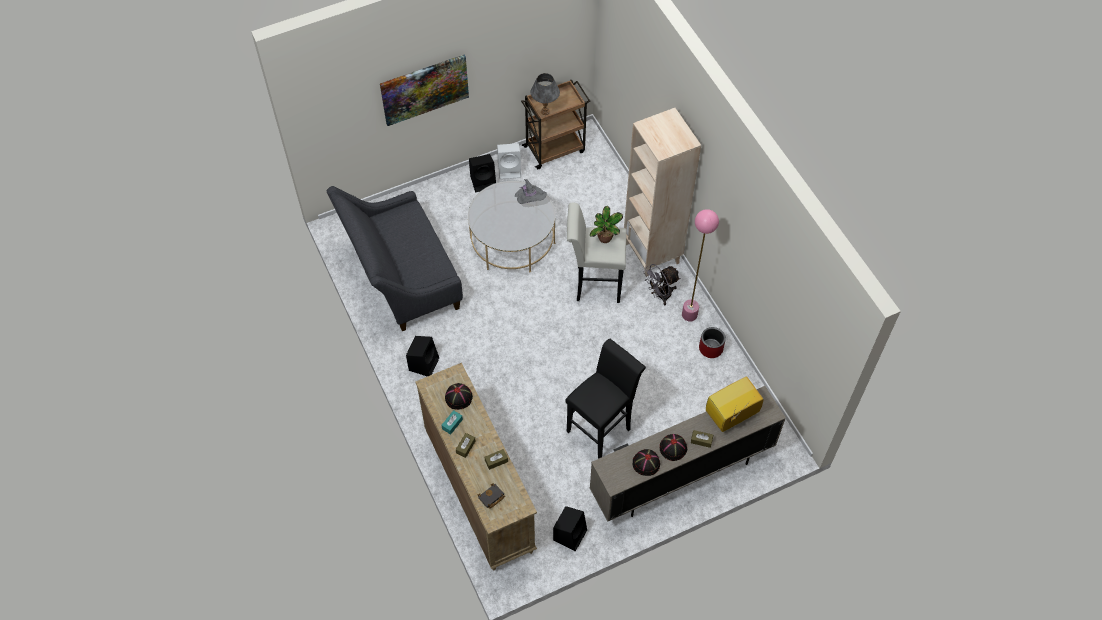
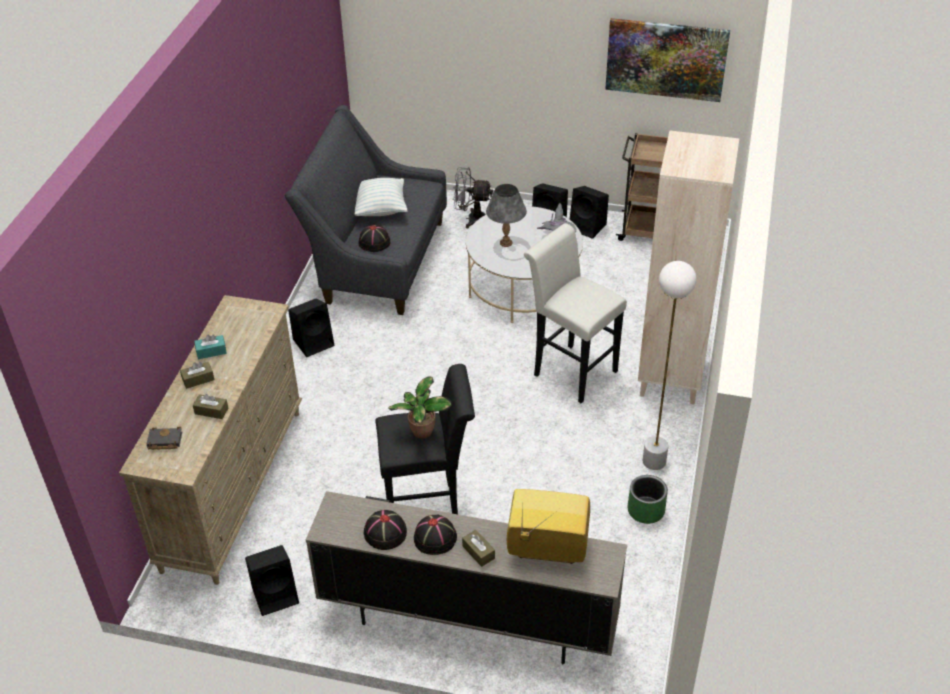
camera: 40 degrees right, 15 degrees down
picture [380,55,469,126] -> picture moved to [605,18,730,102]
black hat [445,383,473,410] -> black hat moved to [359,225,391,252]
white speaker [497,143,521,179] -> black speaker [570,186,609,239]
grey table lamp [530,73,560,115] -> grey table lamp moved to [486,184,527,247]
potted plant [590,206,623,243] -> potted plant moved to [388,377,451,439]
grey fan [643,264,680,305] -> grey fan moved to [453,167,493,228]
pink floor lamp [682,209,719,322] -> white floor lamp [643,261,696,470]
red planter [699,327,726,358] -> green planter [628,475,668,524]
none -> pillow [355,178,408,216]

